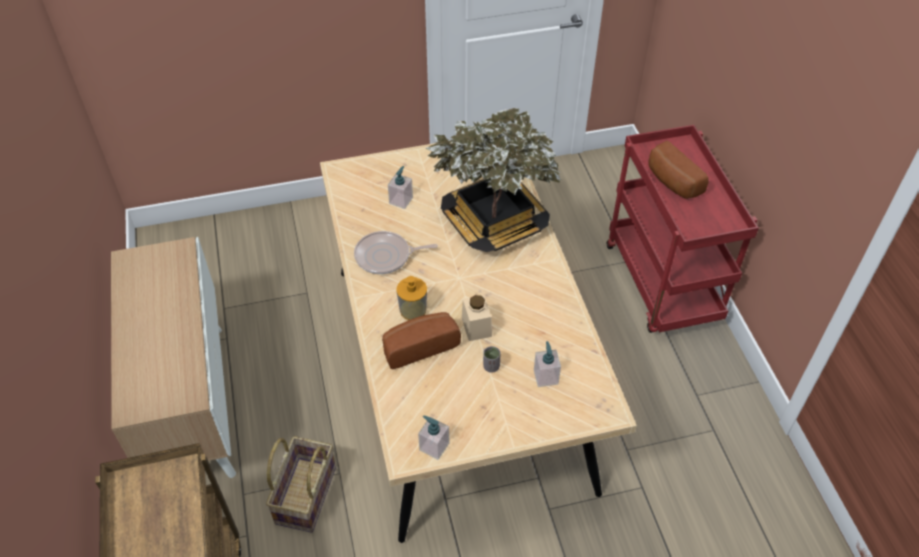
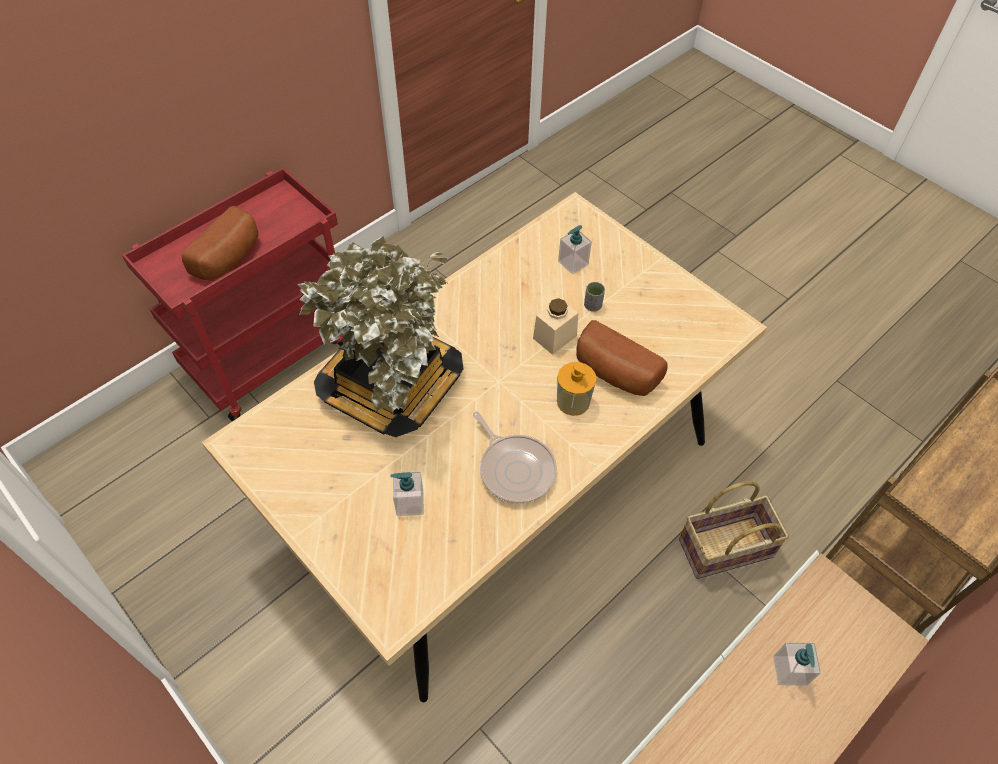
camera: 120 degrees left, 5 degrees up
soap dispenser [418,416,449,460] -> soap dispenser moved to [773,642,821,686]

